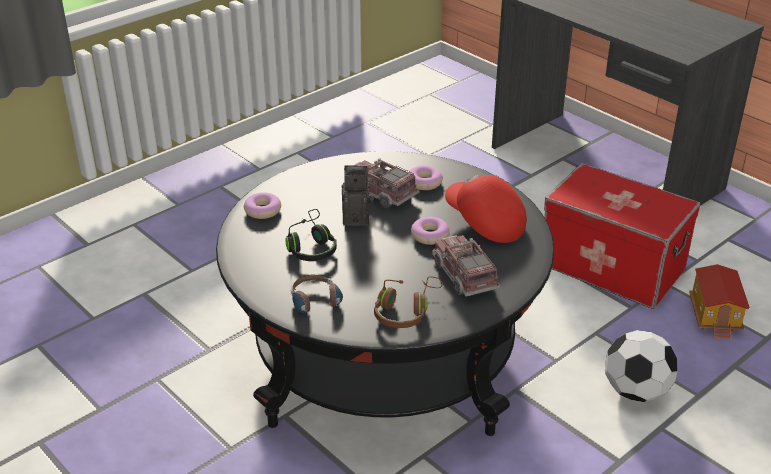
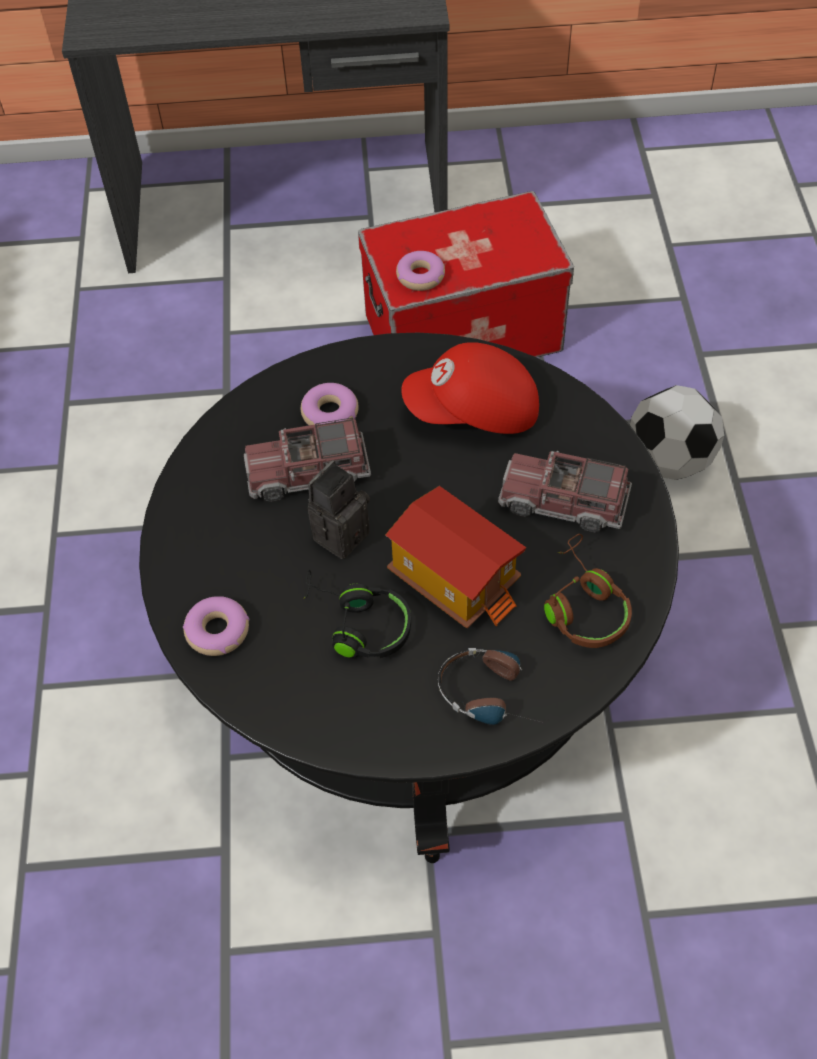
camera: 50 degrees left, 20 degrees up
donut [411,217,450,245] -> donut moved to [396,251,445,291]
toy house [689,264,750,339] -> toy house moved to [386,486,526,628]

